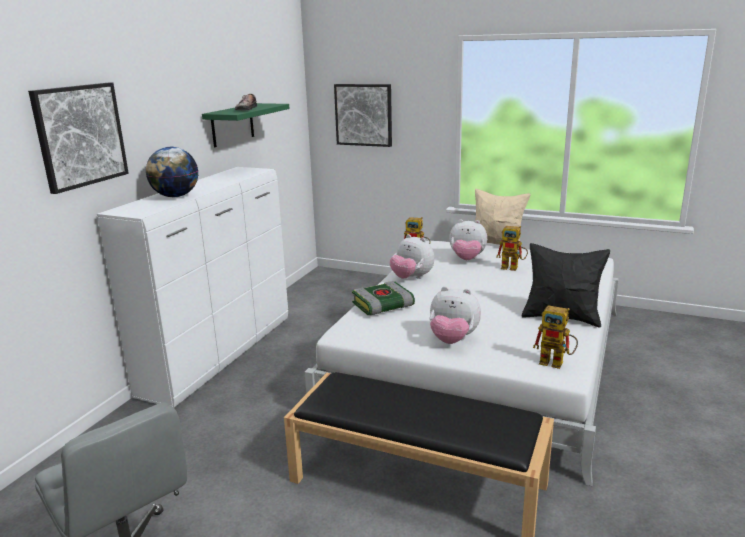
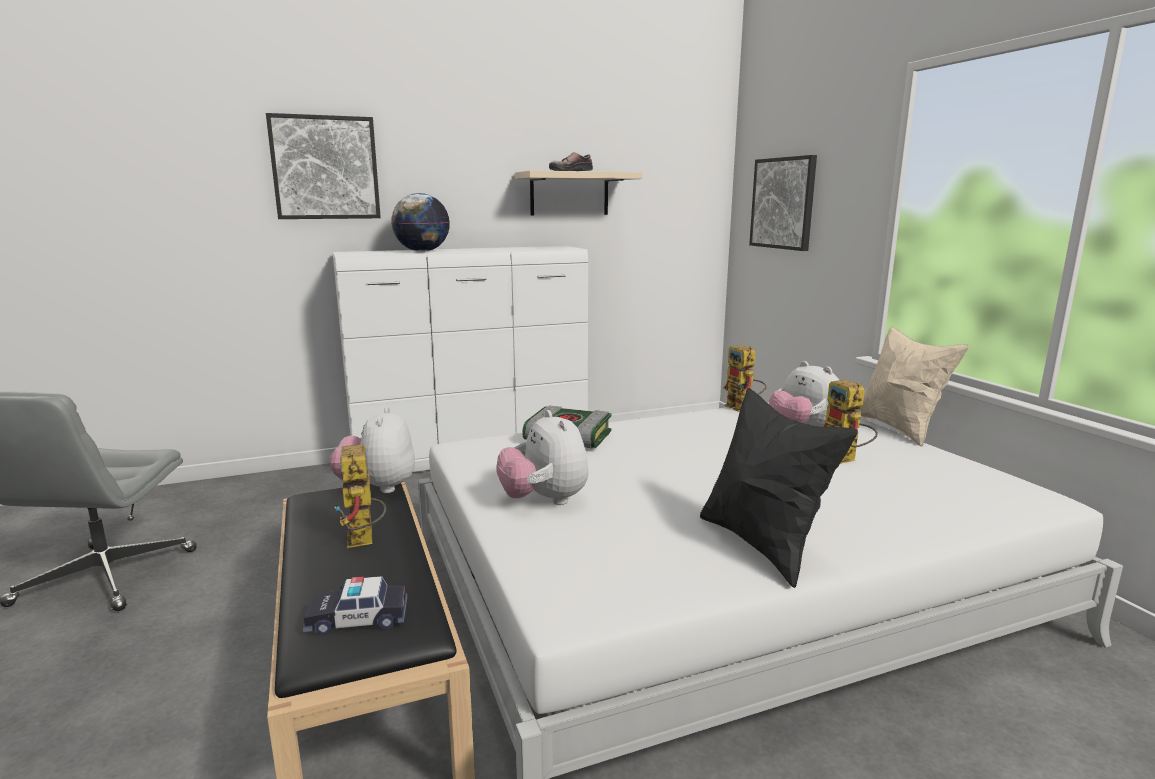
camera: 45 degrees right, 5 degrees down
green shelf [202,103,290,147] -> beige shelf [515,170,642,215]
plush toy [390,234,434,279] -> plush toy moved to [330,407,415,493]
toy robot [533,305,578,369] -> toy robot moved to [334,444,386,548]
none -> toy car [303,576,408,635]

